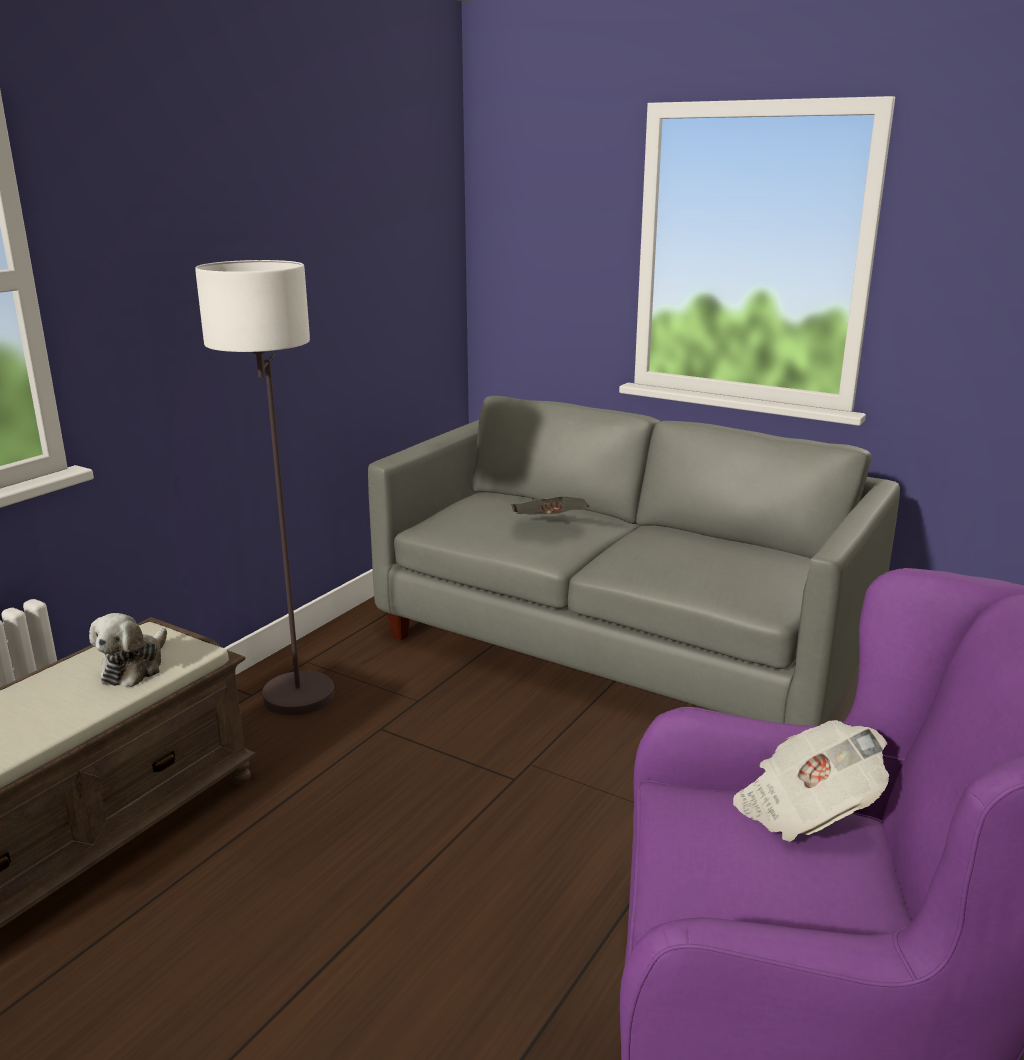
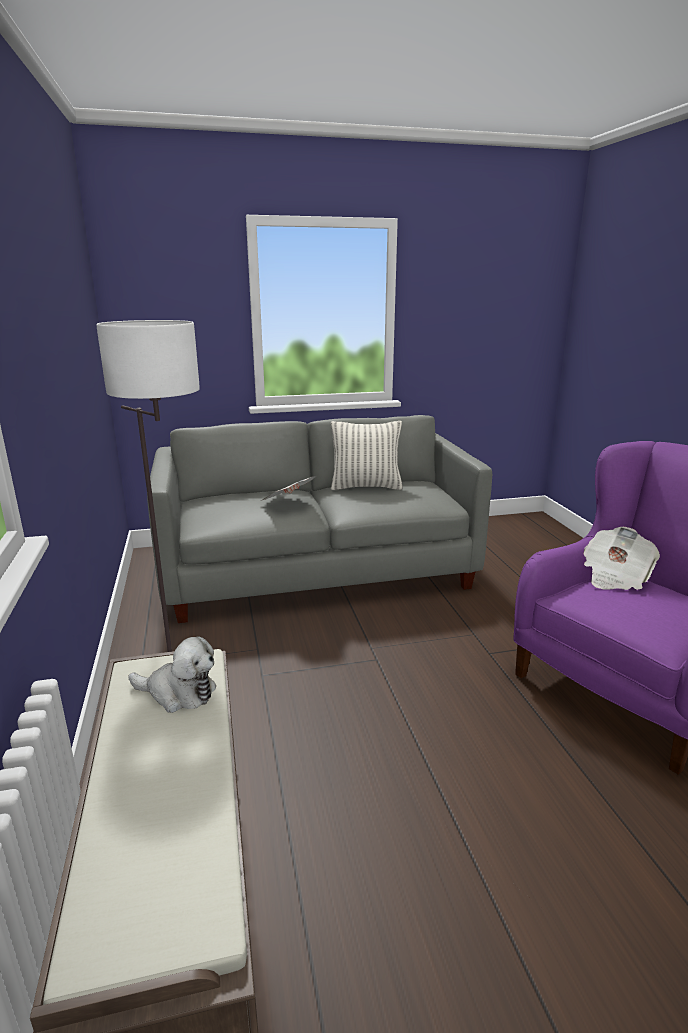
camera: 45 degrees left, 0 degrees up
plush toy [89,613,167,687] -> plush toy turned 45 degrees counterclockwise [128,636,216,713]
none -> pillow [331,421,403,490]

